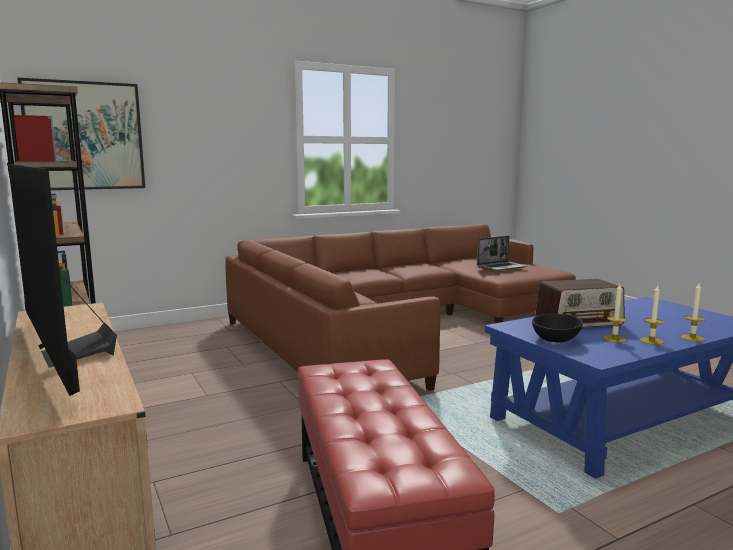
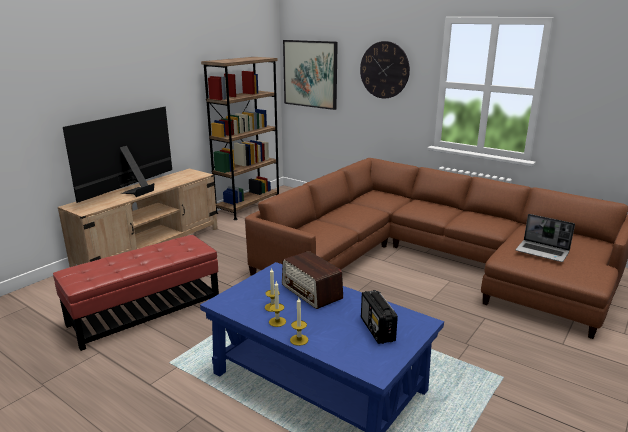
camera: 65 degrees right, 10 degrees up
black bowl [532,314,583,343] -> none
none -> wall clock [360,41,410,98]
none -> radio [361,290,398,344]

